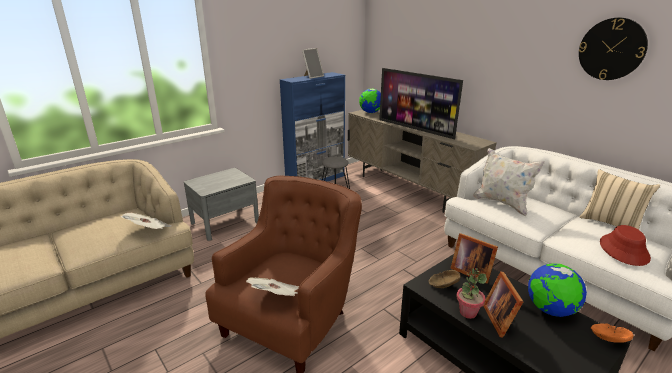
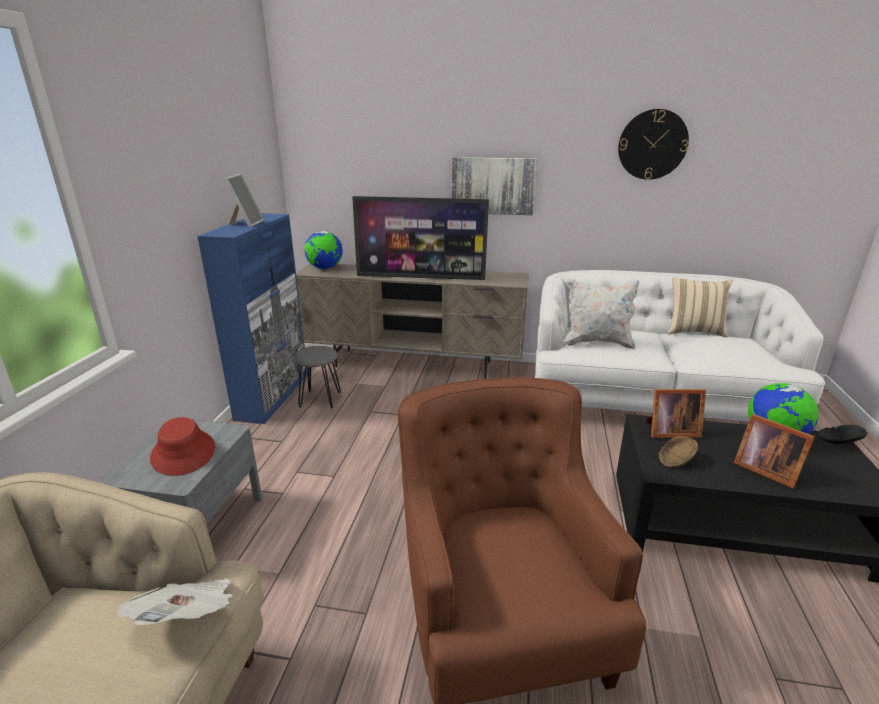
camera: 40 degrees left, 0 degrees up
newspaper [246,278,299,296] -> none
potted plant [456,268,487,319] -> none
orange bowl [591,323,634,343] -> black bowl [817,425,868,444]
red hat [600,225,651,266] -> red hat moved to [150,417,215,476]
none -> picture [452,157,537,215]

